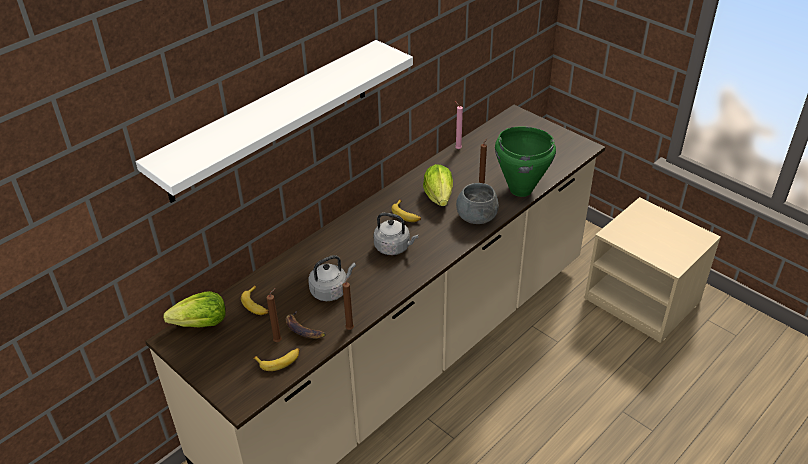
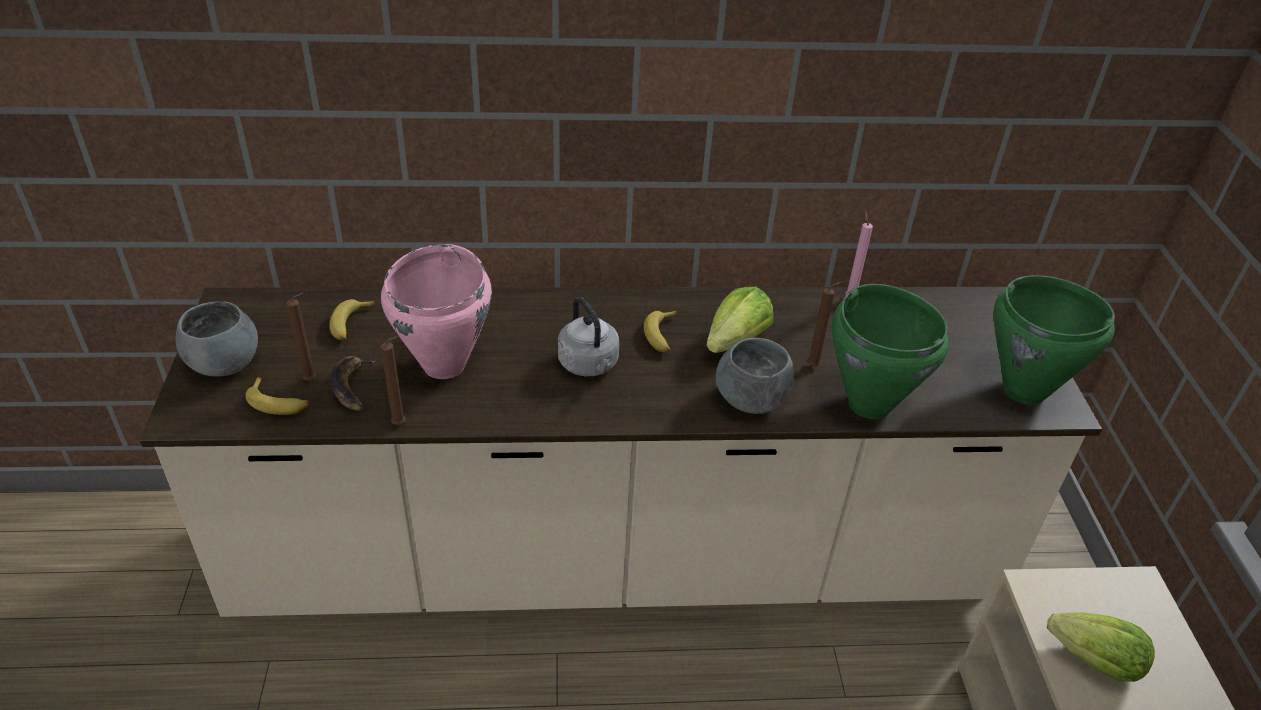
camera: 40 degrees right, 0 degrees up
white shelf [136,40,413,203] -> none
lettuce [163,291,226,327] -> lettuce moved to [1047,613,1155,682]
grey kettle [308,255,356,301] -> pink cooking pot [381,244,492,379]
none -> grey bowl [176,301,258,377]
none -> green cooking pot [993,275,1115,405]

